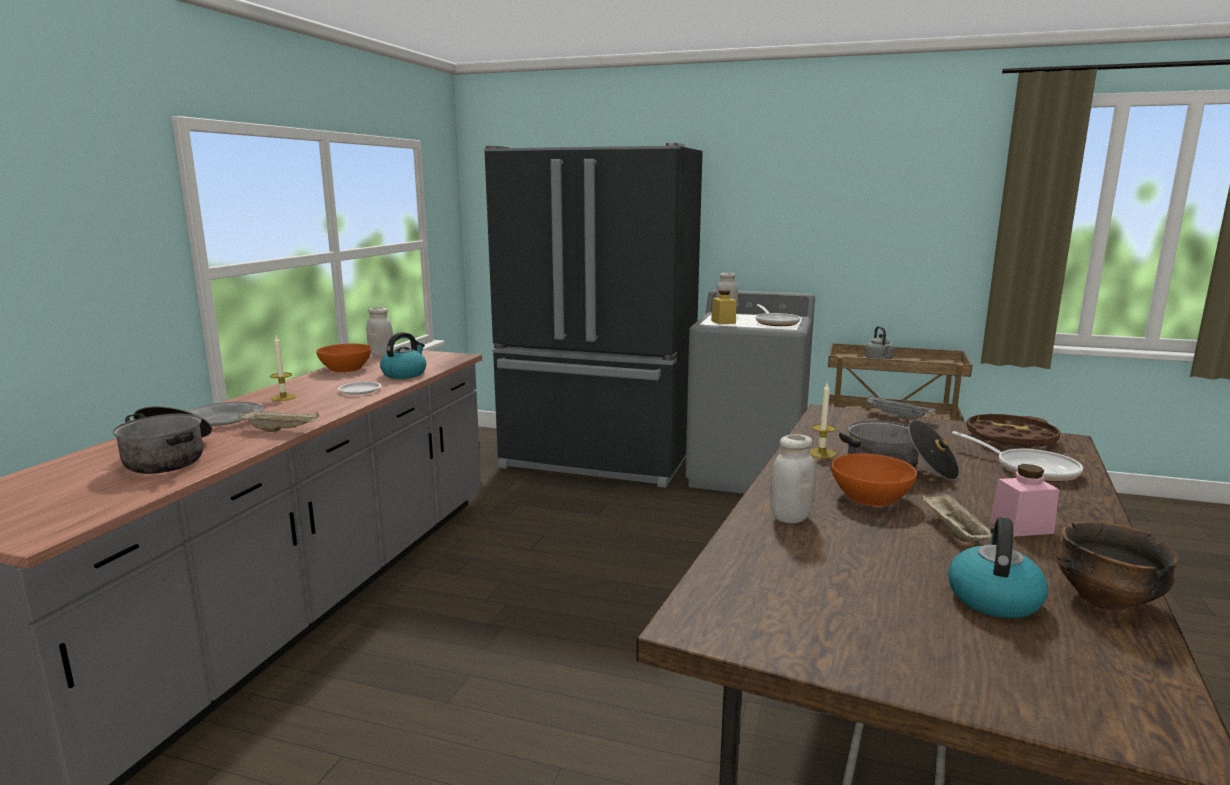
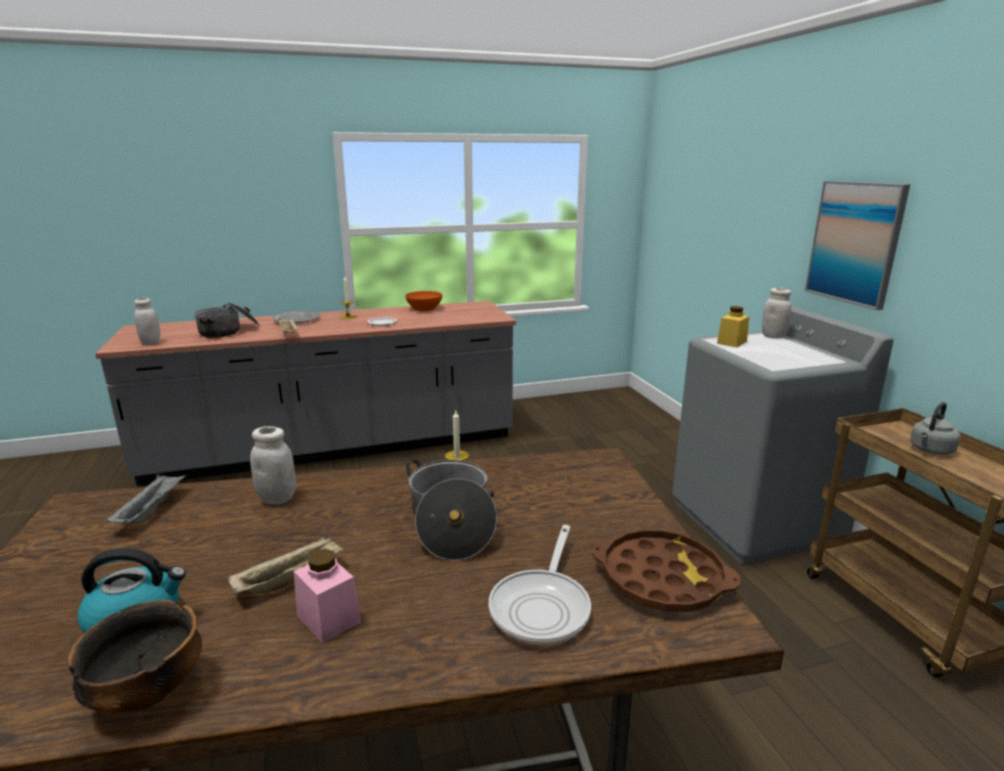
camera: 55 degrees right, 5 degrees up
white jar [366,307,394,357] -> white jar moved to [134,298,160,345]
kettle [380,332,426,379] -> none
black fridge [484,143,703,488] -> none
frying pan [755,304,801,326] -> none
orange bowl [831,454,917,506] -> none
grey tray [864,396,936,420] -> grey tray moved to [106,475,186,523]
none -> picture [805,181,910,310]

